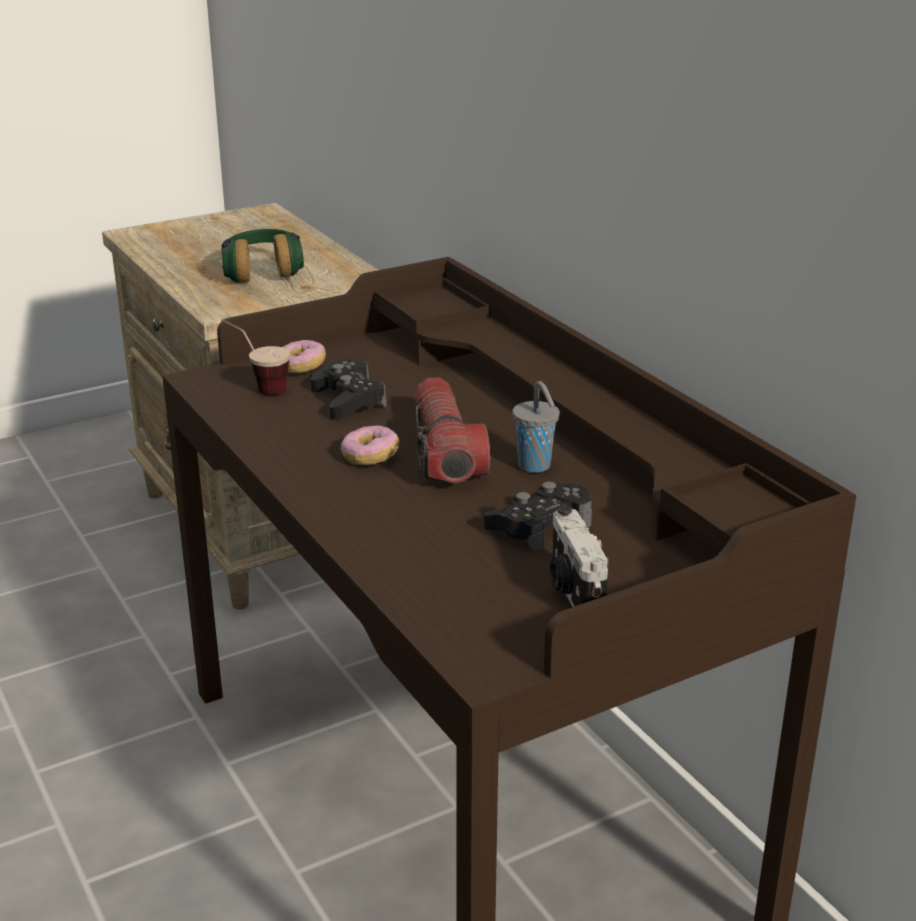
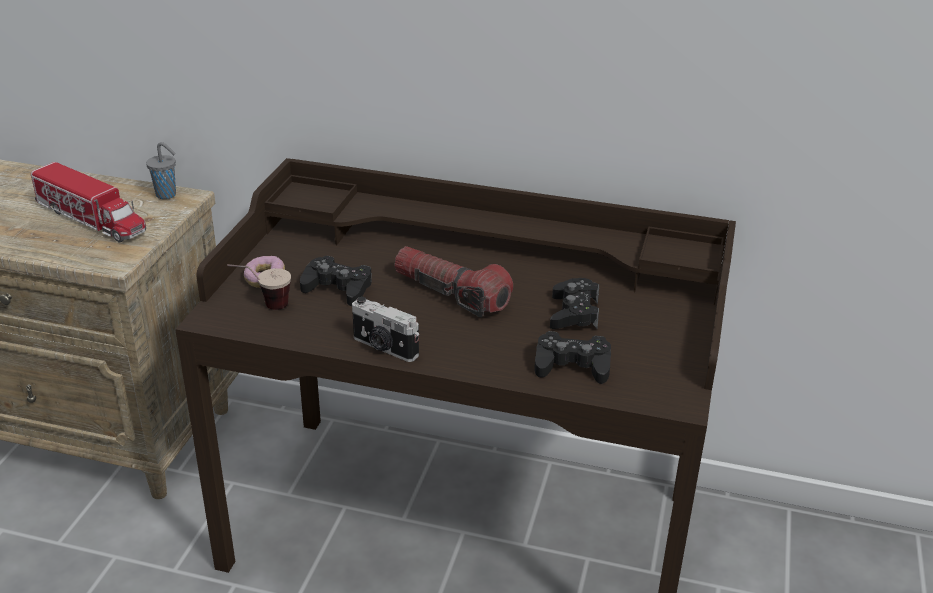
camera: 45 degrees left, 5 degrees up
headphones [222,229,304,283] -> toy truck [31,162,146,242]
donut [341,426,399,465] -> none
grey cup [512,381,559,473] -> grey cup moved to [146,142,176,199]
camera [550,506,609,607] -> camera moved to [352,297,419,362]
none -> black game controller [534,331,611,384]

